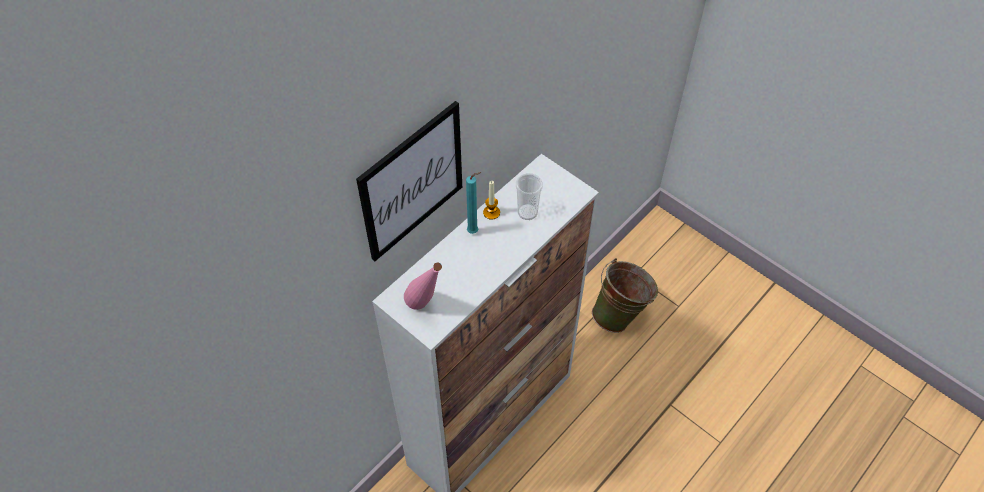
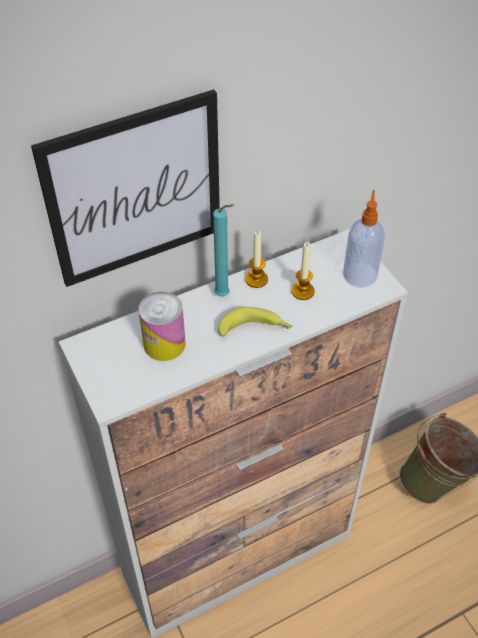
camera: 20 degrees right, 5 degrees down
pink bottle [404,262,442,310] -> none
cup [516,173,543,220] -> candle [292,242,315,300]
none -> can [138,292,186,361]
none -> banana [218,307,293,337]
none -> soap dispenser [343,190,385,287]

